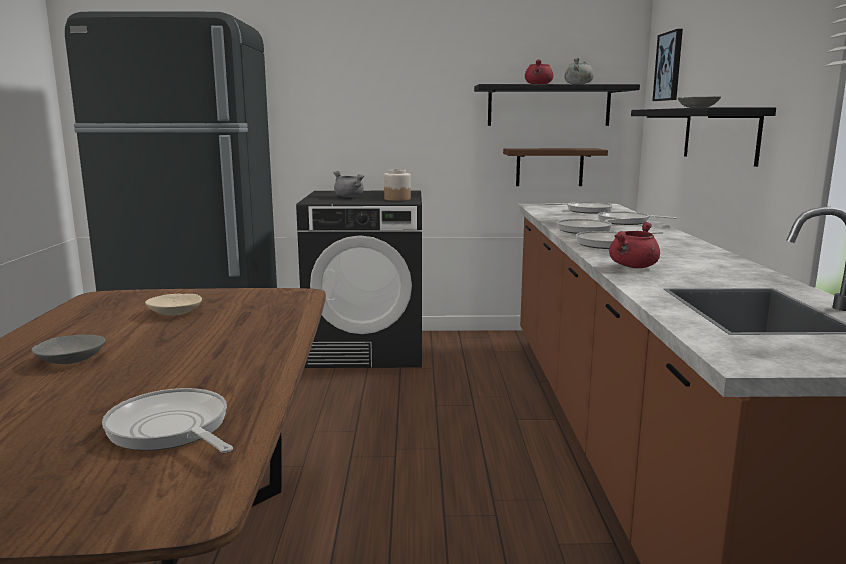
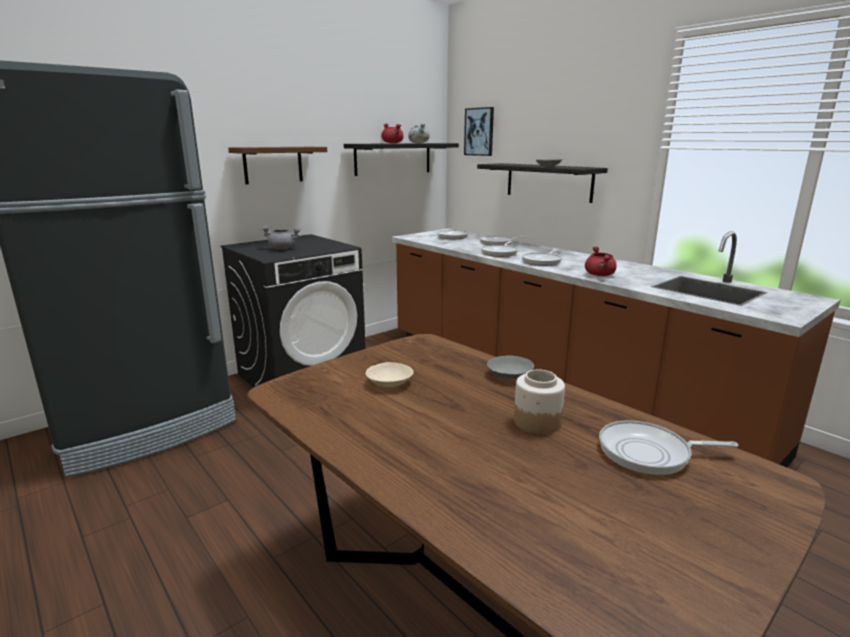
camera: 40 degrees left, 5 degrees up
grey bowl [31,335,105,364] -> grey bowl moved to [487,355,534,379]
jar [384,169,411,201] -> jar moved to [514,369,565,434]
brown shelf [503,148,608,186] -> brown shelf moved to [228,147,327,184]

